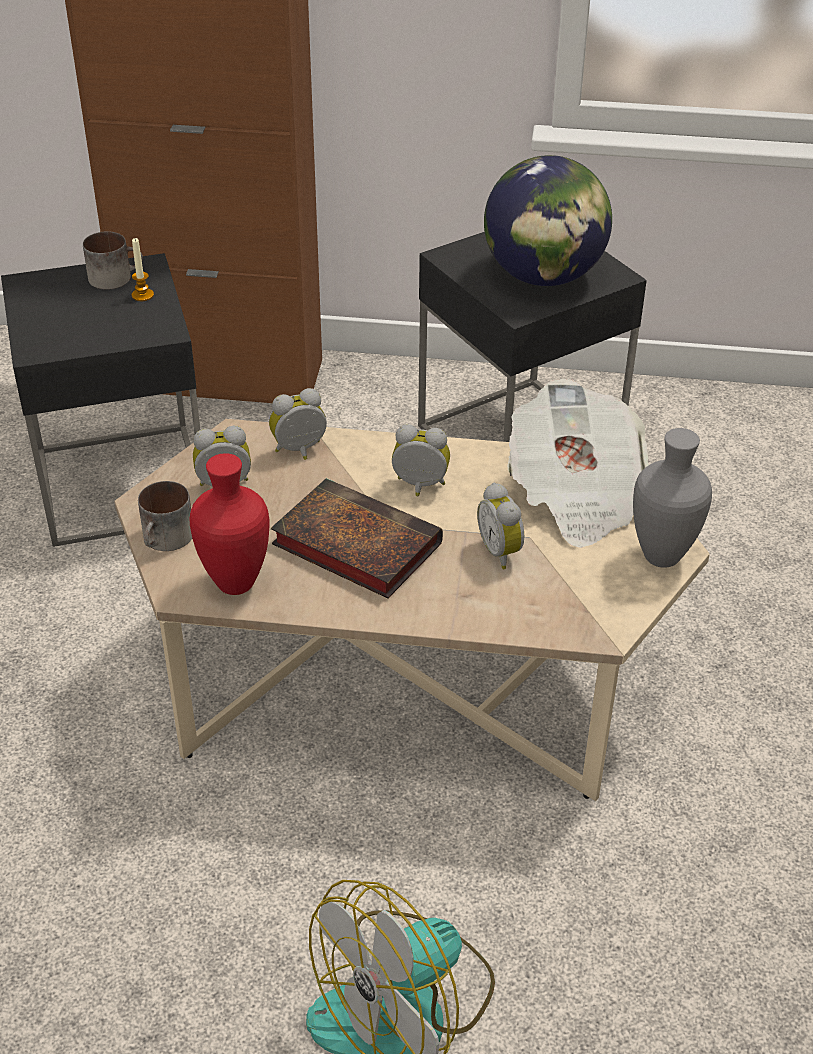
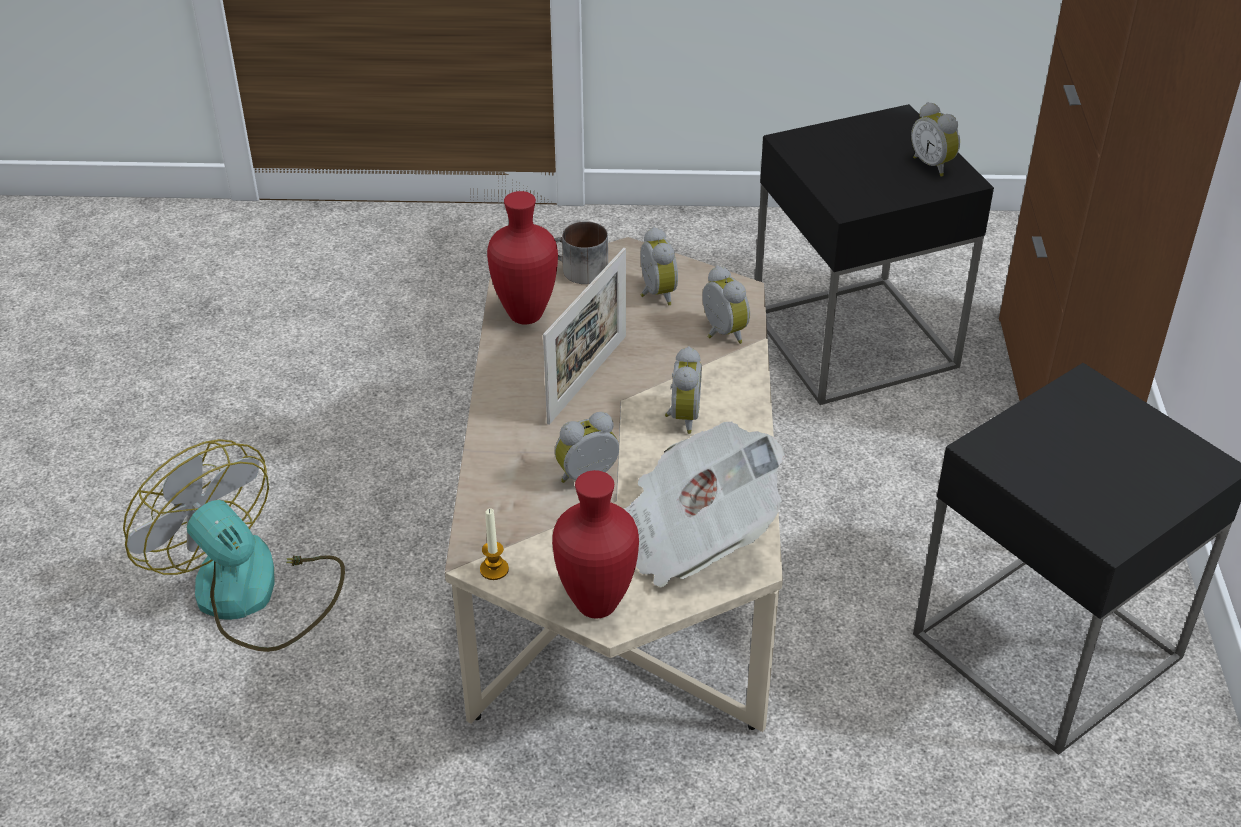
camera: 85 degrees right, 0 degrees up
mug [83,231,143,290] -> alarm clock [911,102,960,177]
candle [132,238,154,301] -> candle moved to [480,508,509,580]
book [271,478,443,598] -> picture frame [543,248,626,425]
globe [484,155,612,286] -> none
grey vase [633,428,712,568] -> red vase [552,470,639,619]

